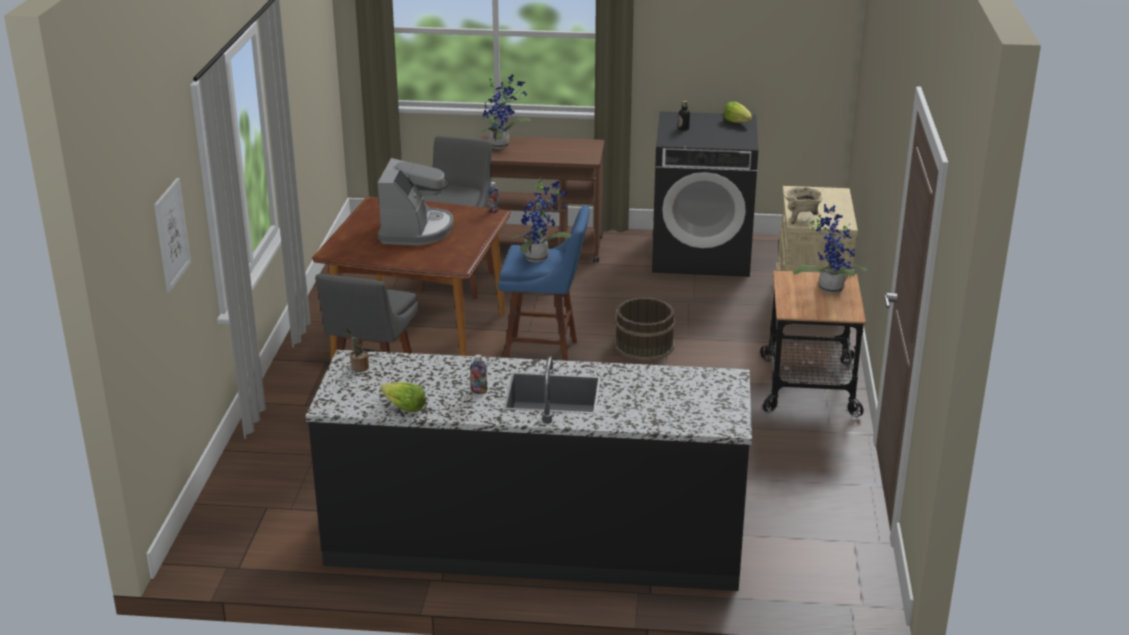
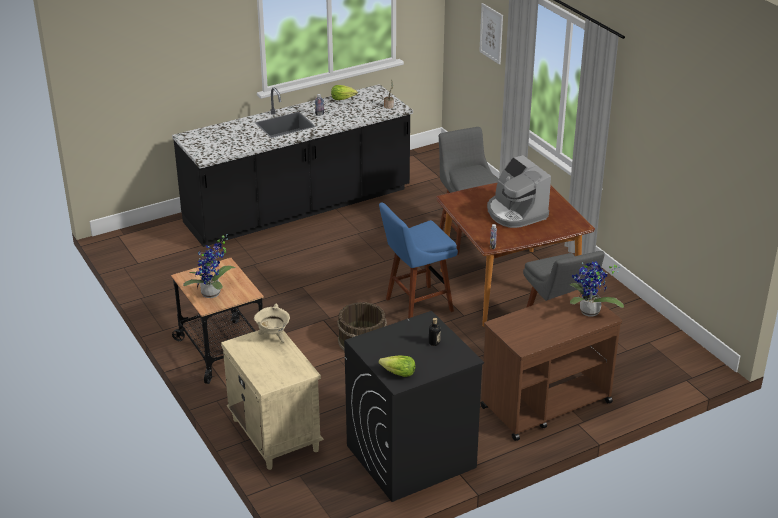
camera: 145 degrees right, 5 degrees up
potted plant [511,177,571,262] -> none

